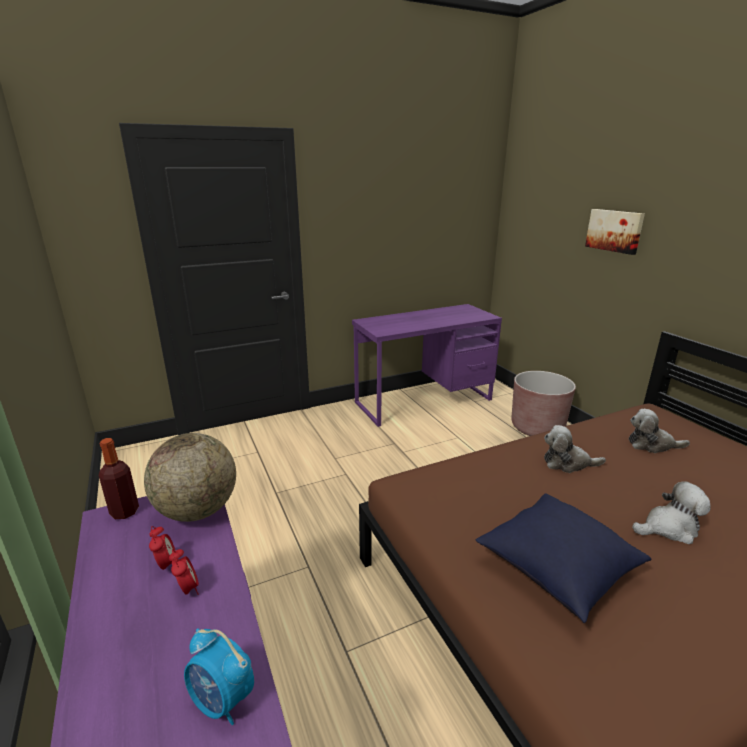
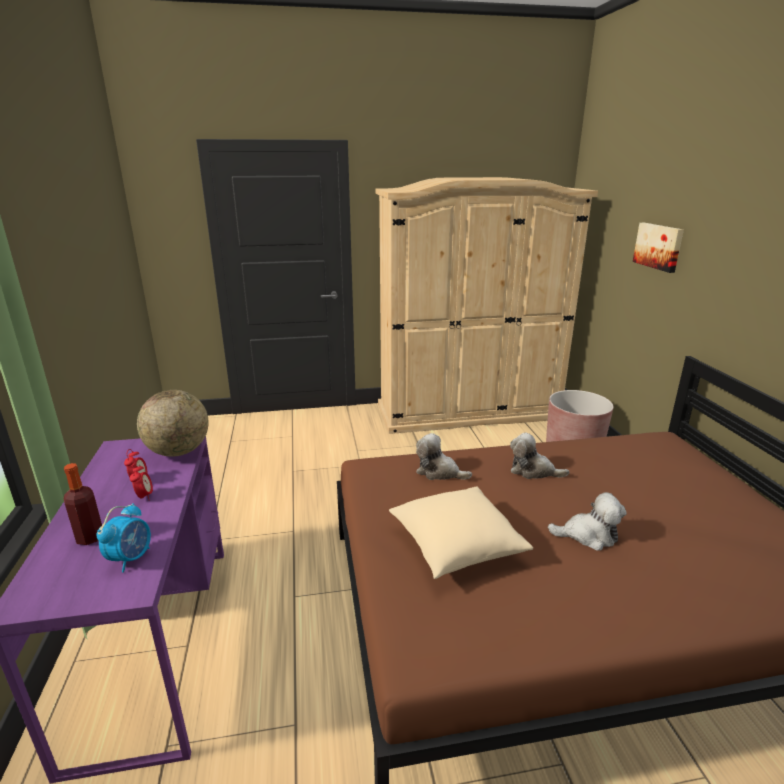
camera: 15 degrees right, 0 degrees up
bottle [99,438,139,519] -> bottle moved to [64,463,102,545]
alarm clock [184,628,254,725] -> alarm clock turned 120 degrees counterclockwise [97,503,151,572]
purple desk [352,304,502,427] -> beige wardrobe [376,177,598,434]
blue pillow [476,493,651,623] -> beige pillow [389,486,533,579]
plush toy [629,409,690,453] -> plush toy moved to [416,433,472,480]

